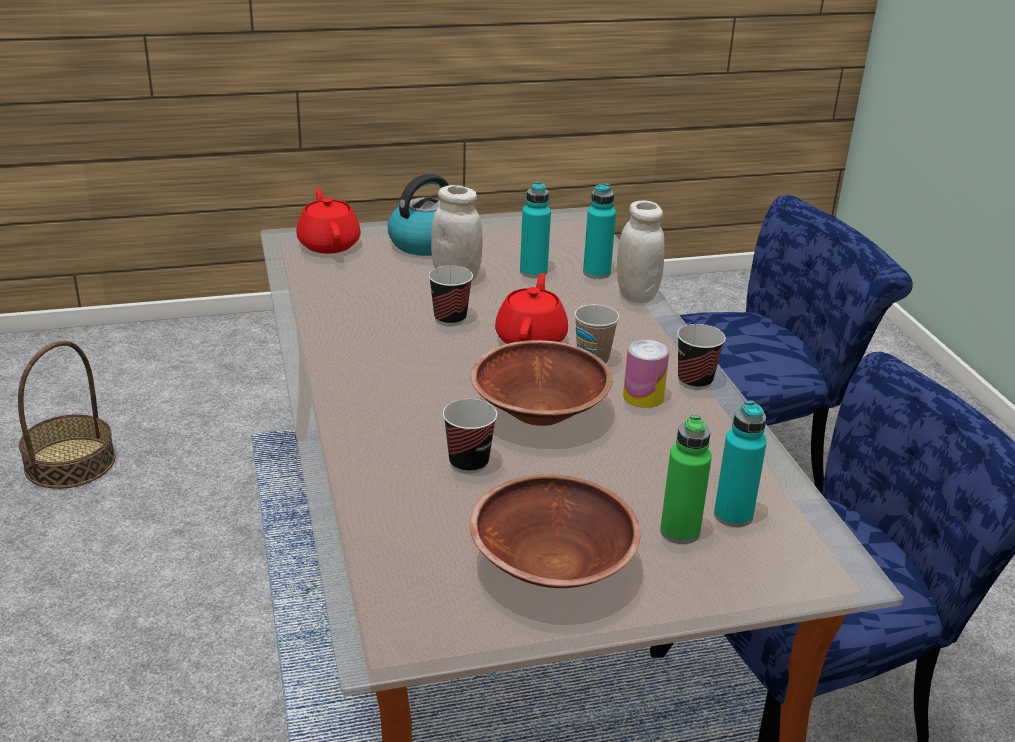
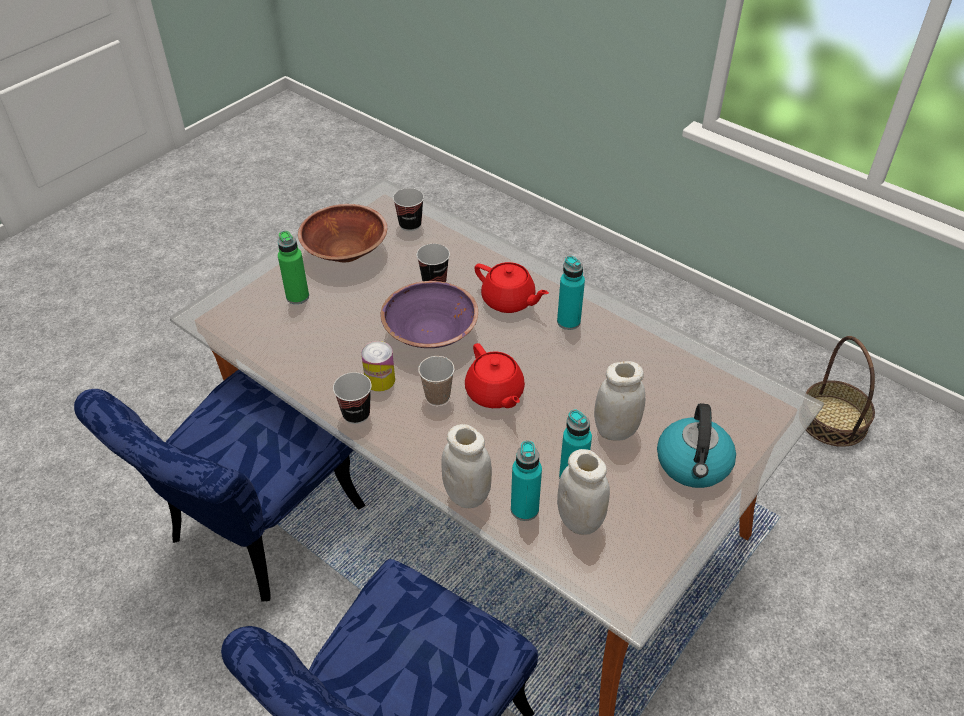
camera: 145 degrees right, 15 degrees up
red teapot [296,188,361,254] -> red teapot moved to [474,262,549,313]
cup [429,265,473,326] -> cup moved to [393,188,424,231]
brown bowl [470,340,613,426] -> purple bowl [381,281,478,348]
turquoise bottle [714,400,767,527] -> turquoise bottle moved to [557,256,585,330]
none -> white jar [557,449,610,535]

